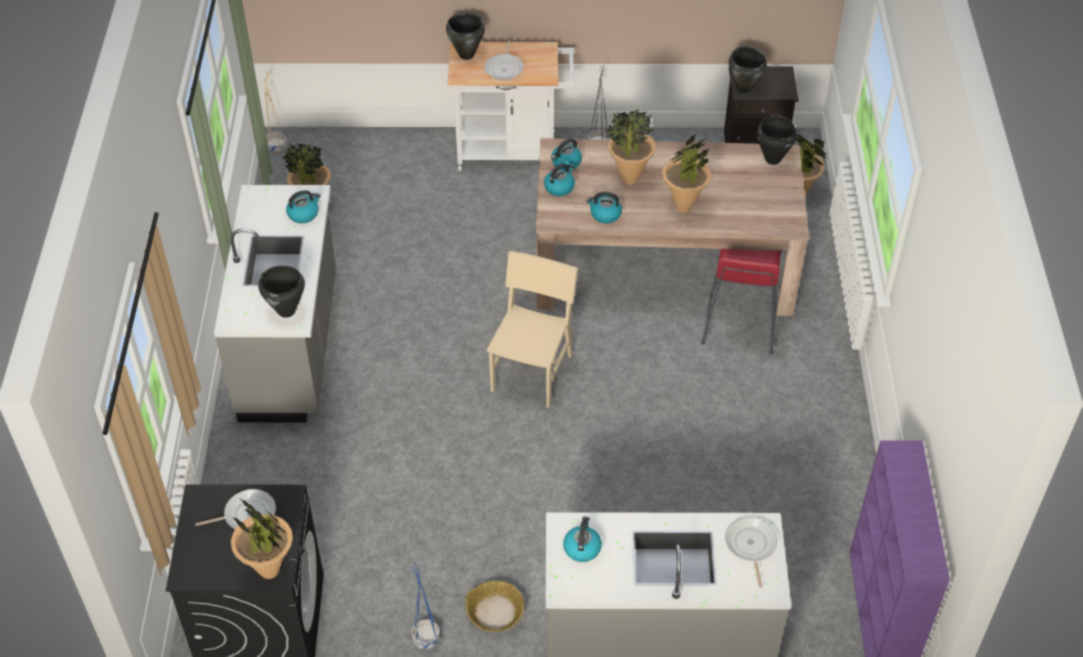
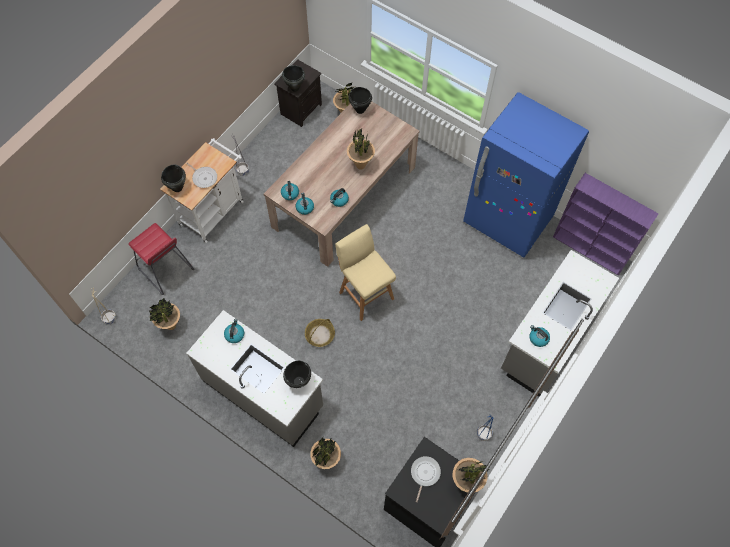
camera: 55 degrees left, 15 degrees up
basket [466,581,524,632] -> basket moved to [305,319,335,347]
beige chair [486,251,578,408] -> beige stool [335,224,396,321]
potted plant [605,109,656,185] -> potted plant moved to [310,437,341,469]
red stool [701,249,781,354] -> red stool moved to [128,223,195,295]
frying pan [725,517,777,588] -> none
none -> blue fridge [463,92,589,258]

